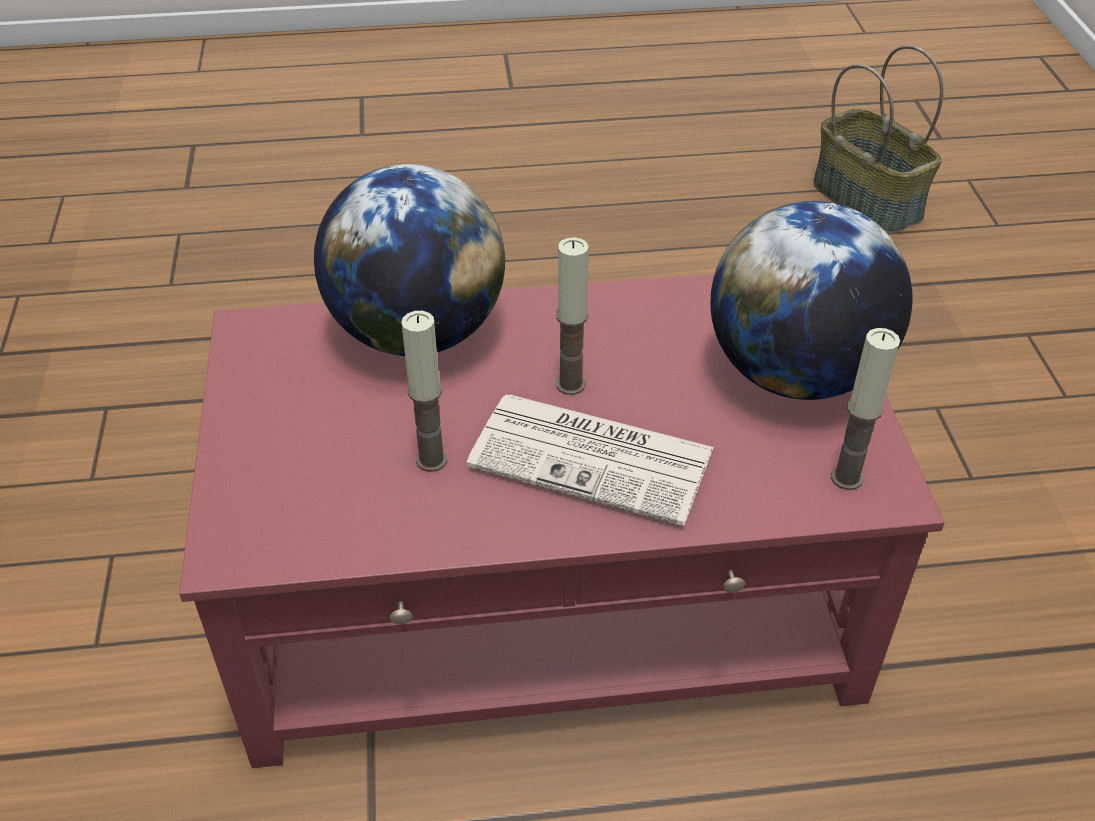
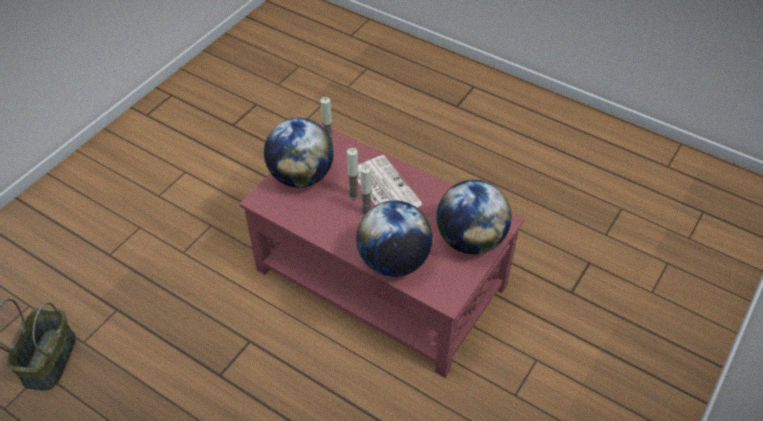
camera: 140 degrees left, 5 degrees up
candle [401,311,448,472] -> candle moved to [347,148,359,200]
none -> globe [437,180,511,254]

